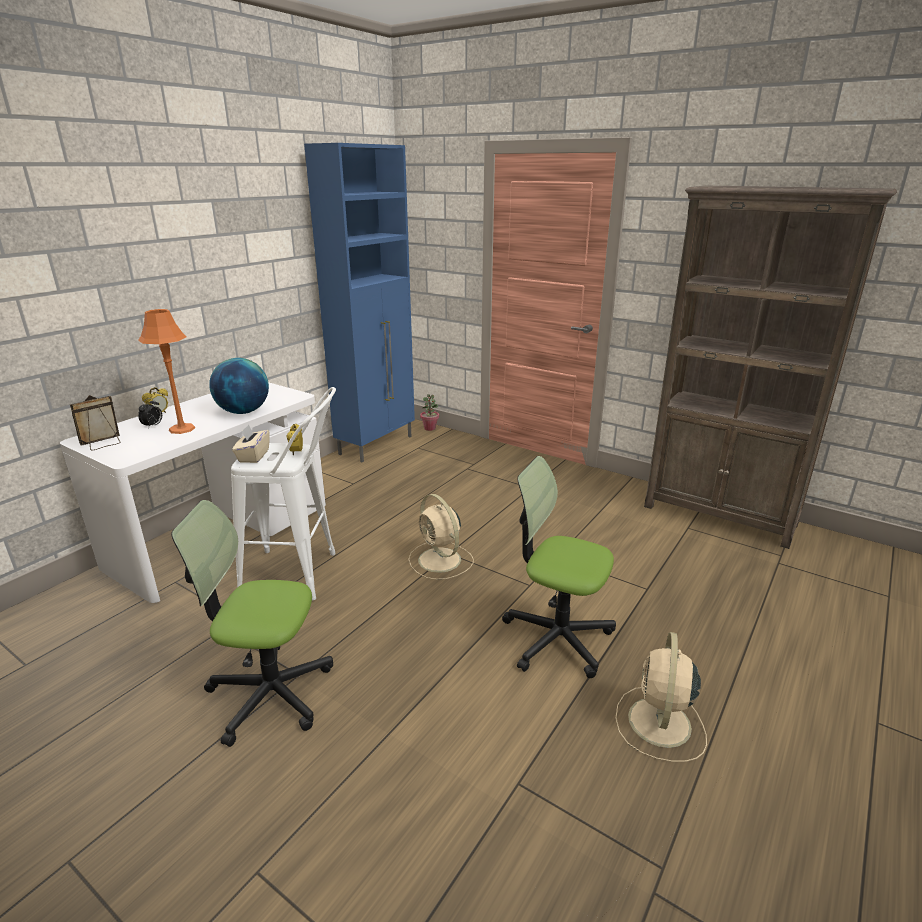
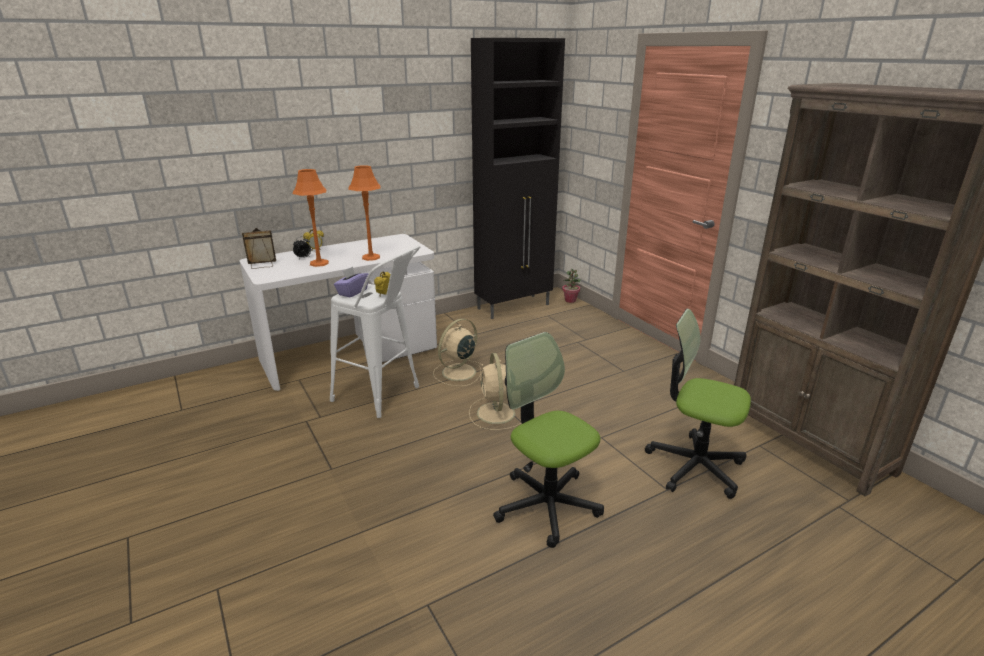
camera: 25 degrees right, 0 degrees up
office chair [171,500,333,747] -> office chair moved to [645,309,751,499]
globe [209,358,269,414] -> orange table lamp [348,165,381,261]
beige tissue box [232,425,269,463] -> purple tissue box [334,266,368,297]
blue cabinet [304,143,415,462] -> black cabinet [471,38,565,319]
beige fan [615,632,707,762] -> beige fan moved to [433,319,484,387]

